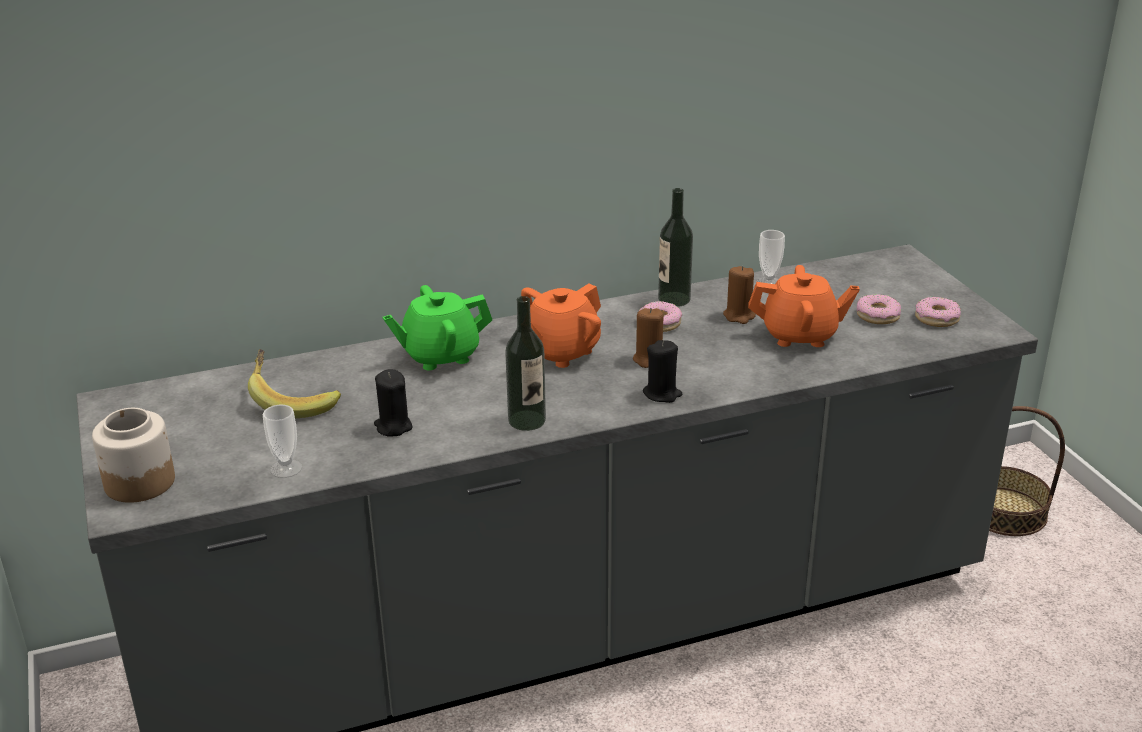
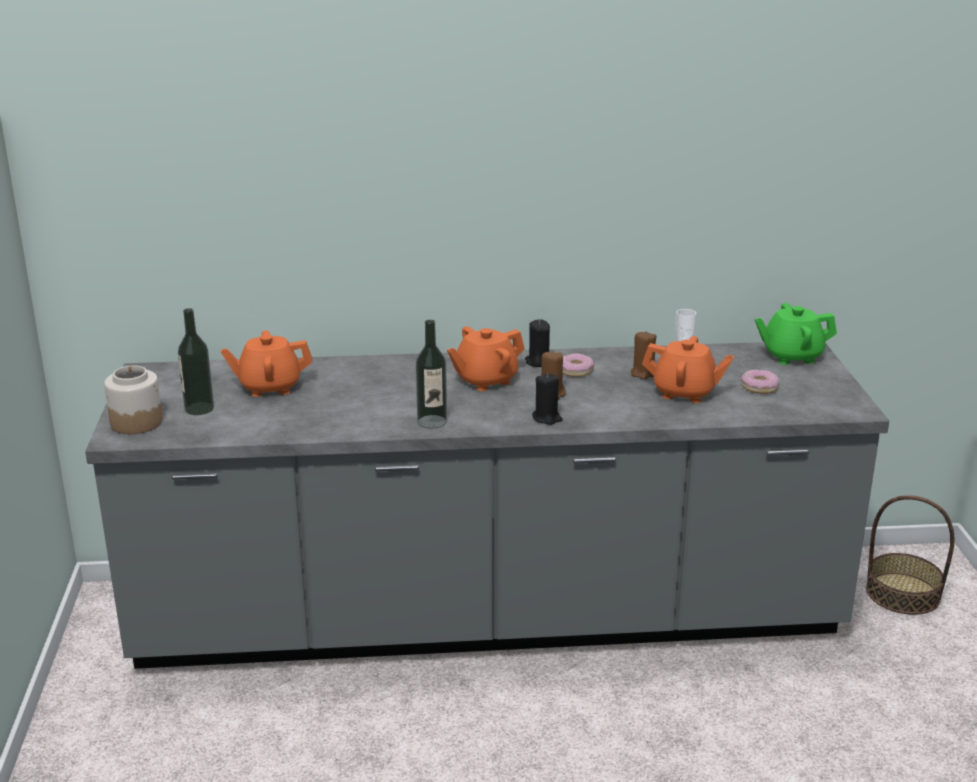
camera: 15 degrees right, 5 degrees down
banana [248,349,341,418] -> orange teapot [221,330,313,397]
cup [263,404,302,478] -> none
black candle [374,369,412,436] -> black candle moved to [525,319,550,367]
green teapot [383,285,492,370] -> green teapot moved to [755,303,837,365]
bottle [658,188,693,307] -> bottle moved to [178,308,214,415]
donut [915,297,961,327] -> none

